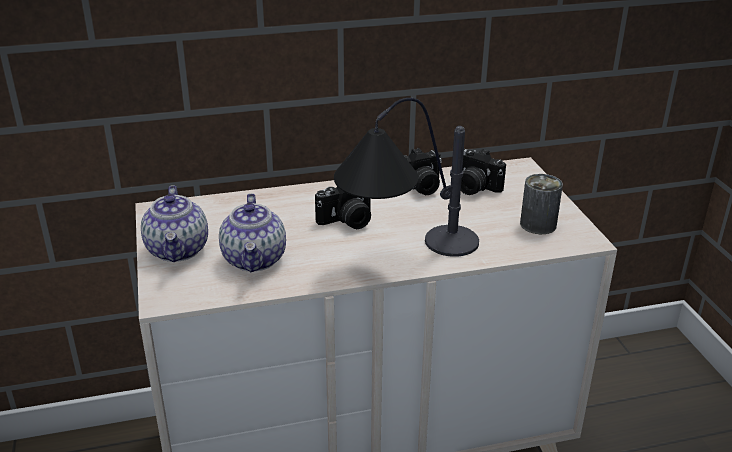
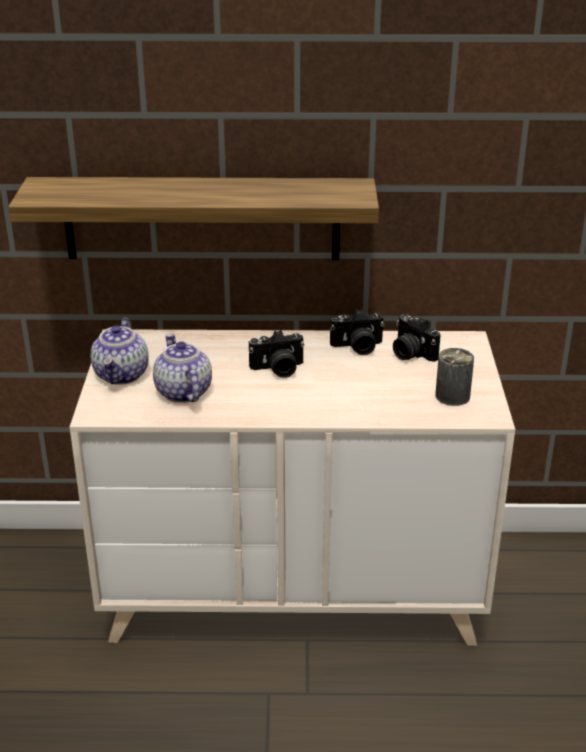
camera: 15 degrees right, 0 degrees up
teapot [219,193,286,272] -> teapot turned 150 degrees clockwise [153,334,212,403]
table lamp [334,98,479,257] -> none
none -> shelf [8,177,379,260]

